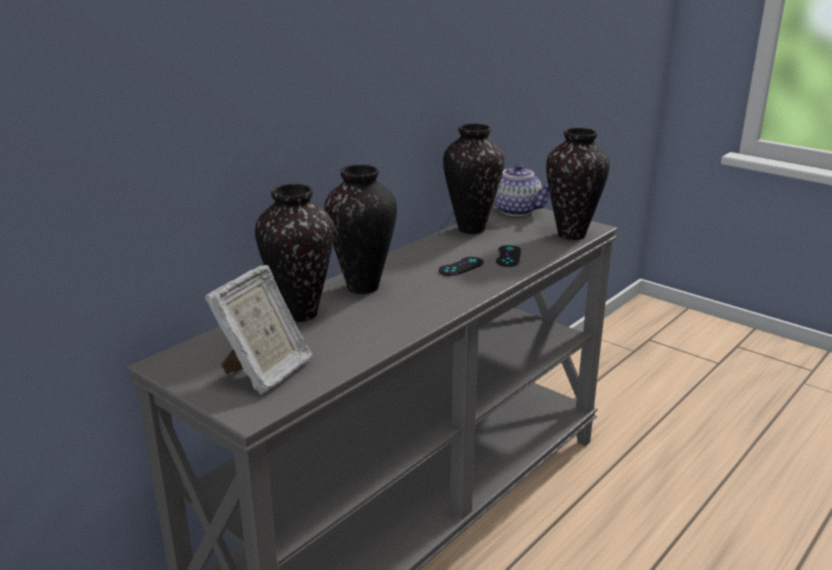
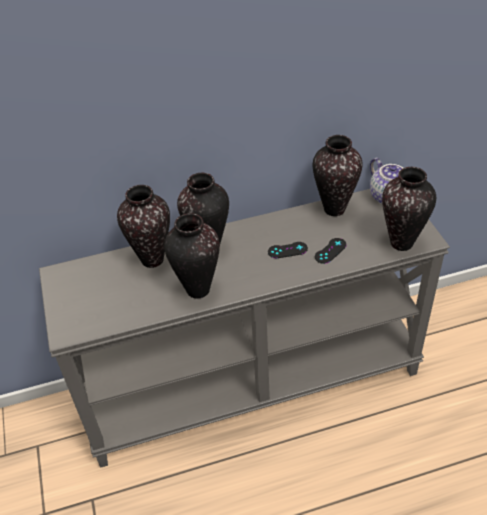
camera: 35 degrees right, 20 degrees up
picture frame [205,265,313,394] -> none
none -> vase [164,213,220,298]

